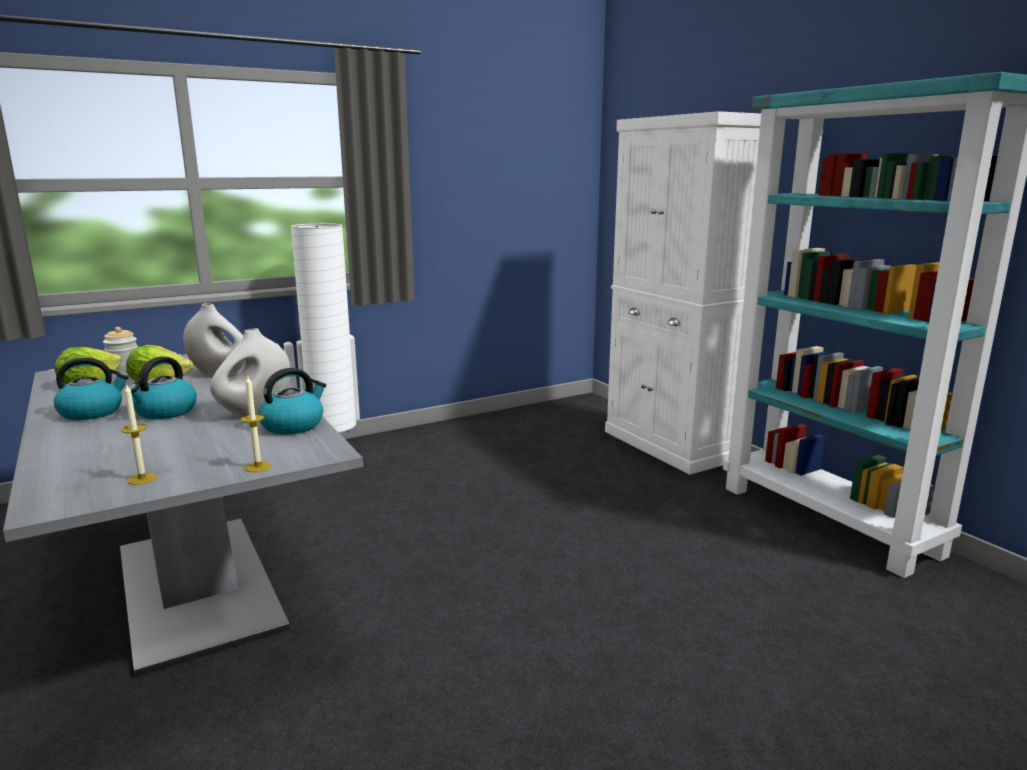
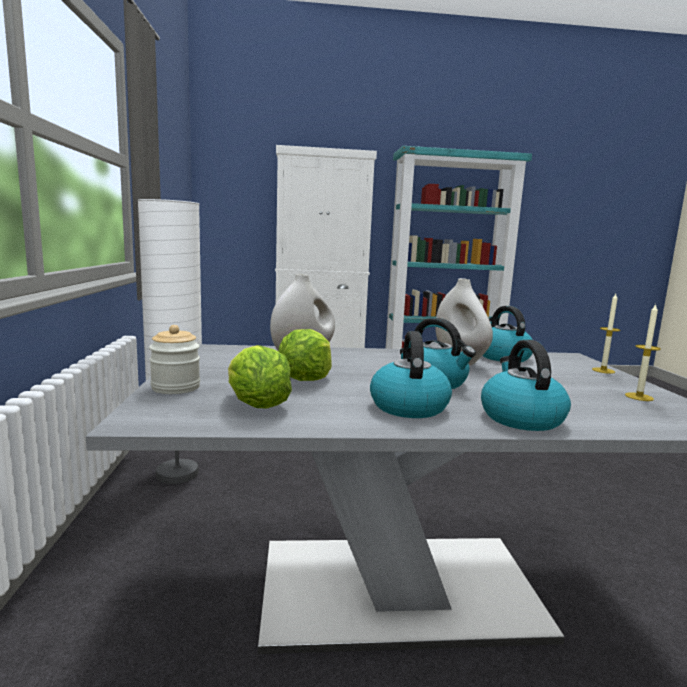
camera: 65 degrees left, 5 degrees down
none -> kettle [481,340,571,431]

